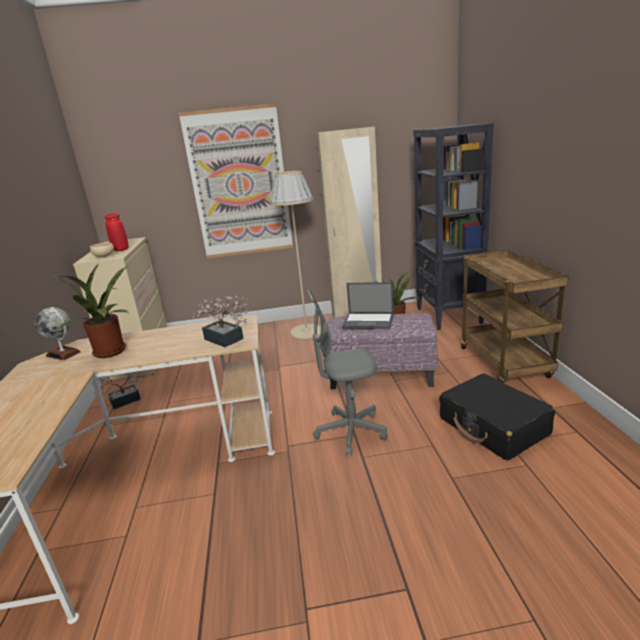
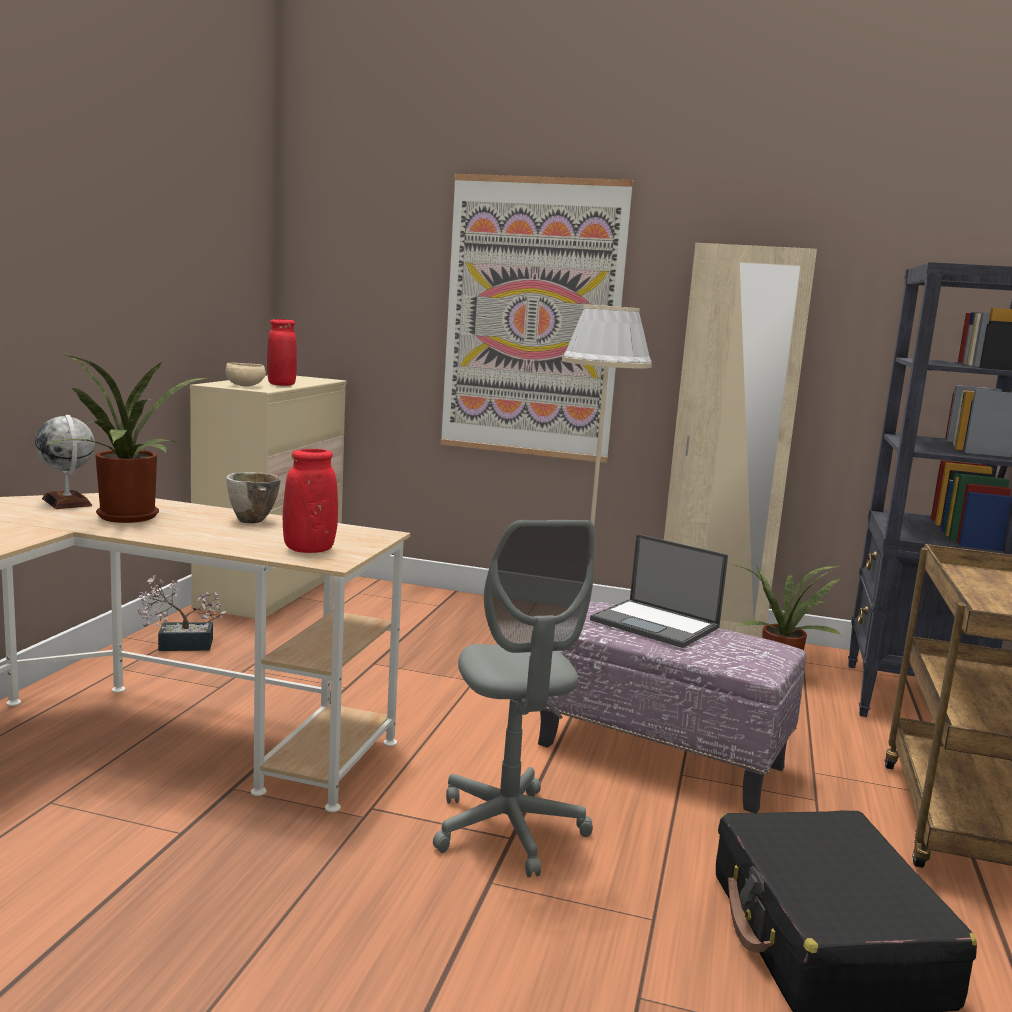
camera: 20 degrees right, 10 degrees down
potted plant [193,295,248,347] -> red vase [283,449,338,553]
grey office chair [308,289,387,455] -> grey office chair turned 120 degrees counterclockwise [433,519,595,878]
none -> bowl [226,472,281,523]

